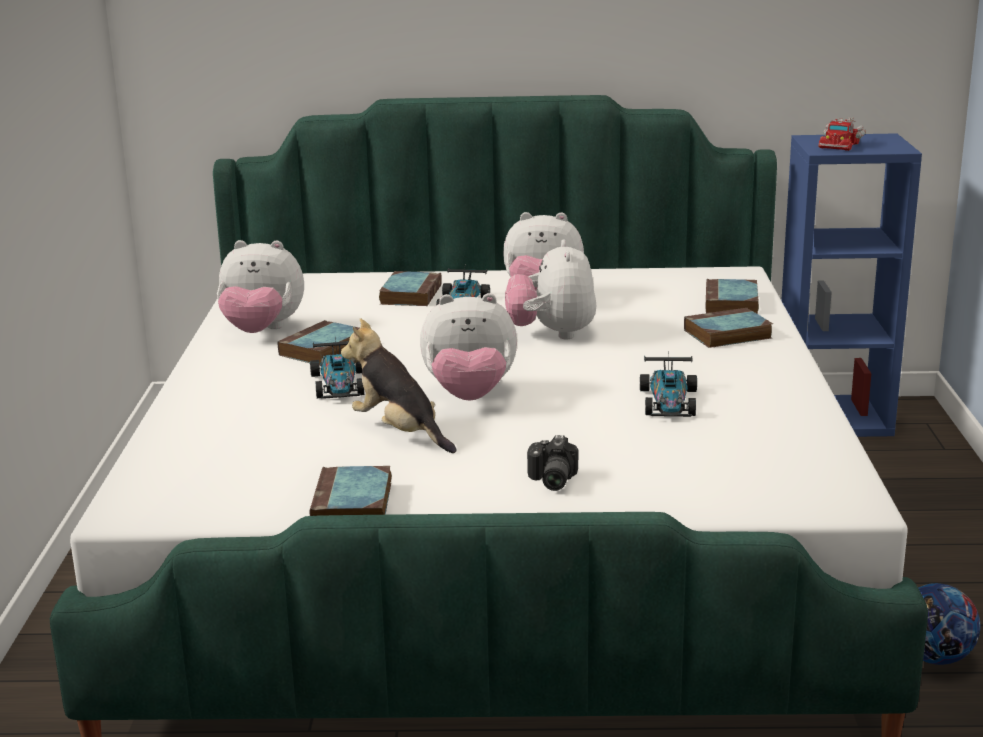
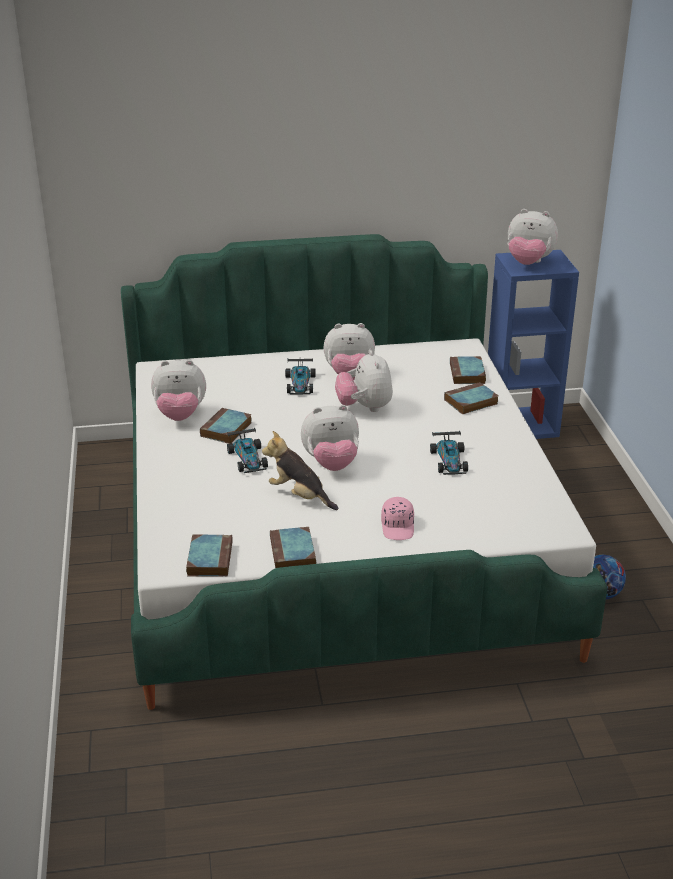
camera: 10 degrees left, 10 degrees up
book [379,271,442,306] -> book moved to [186,535,232,577]
camera [527,435,578,491] -> pink cap [381,497,414,540]
toy truck [818,118,866,151] -> plush toy [508,209,558,265]

